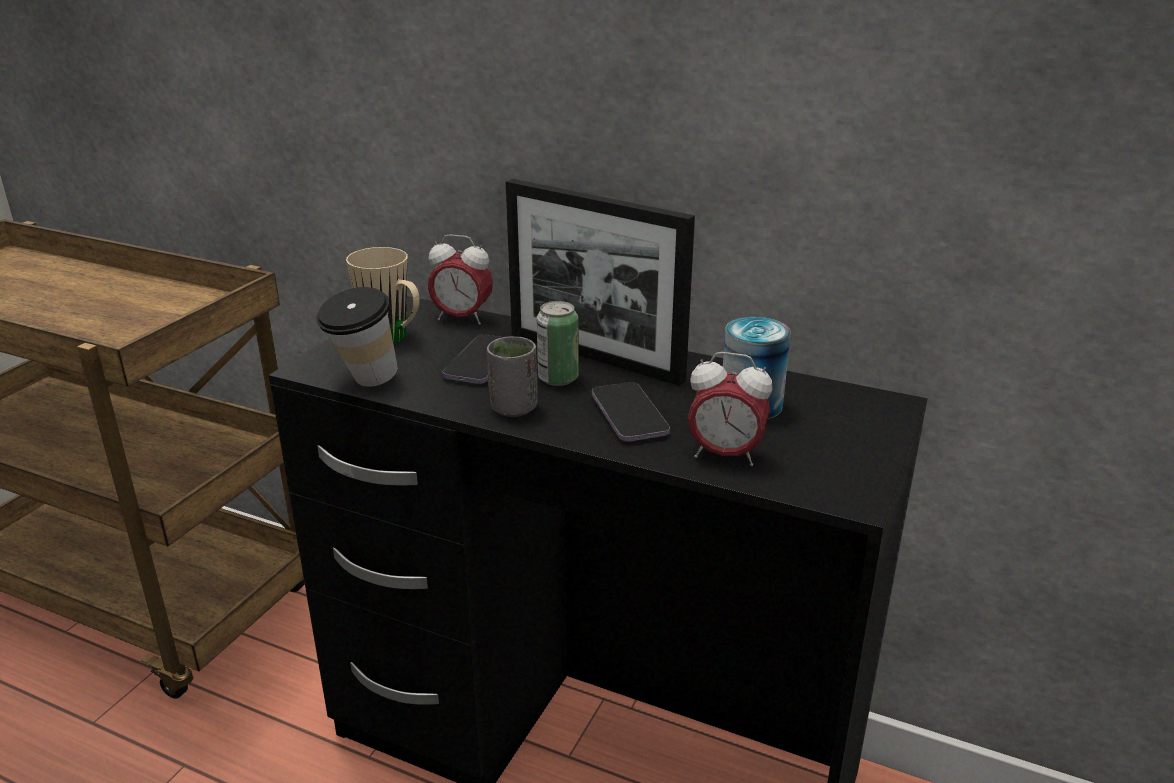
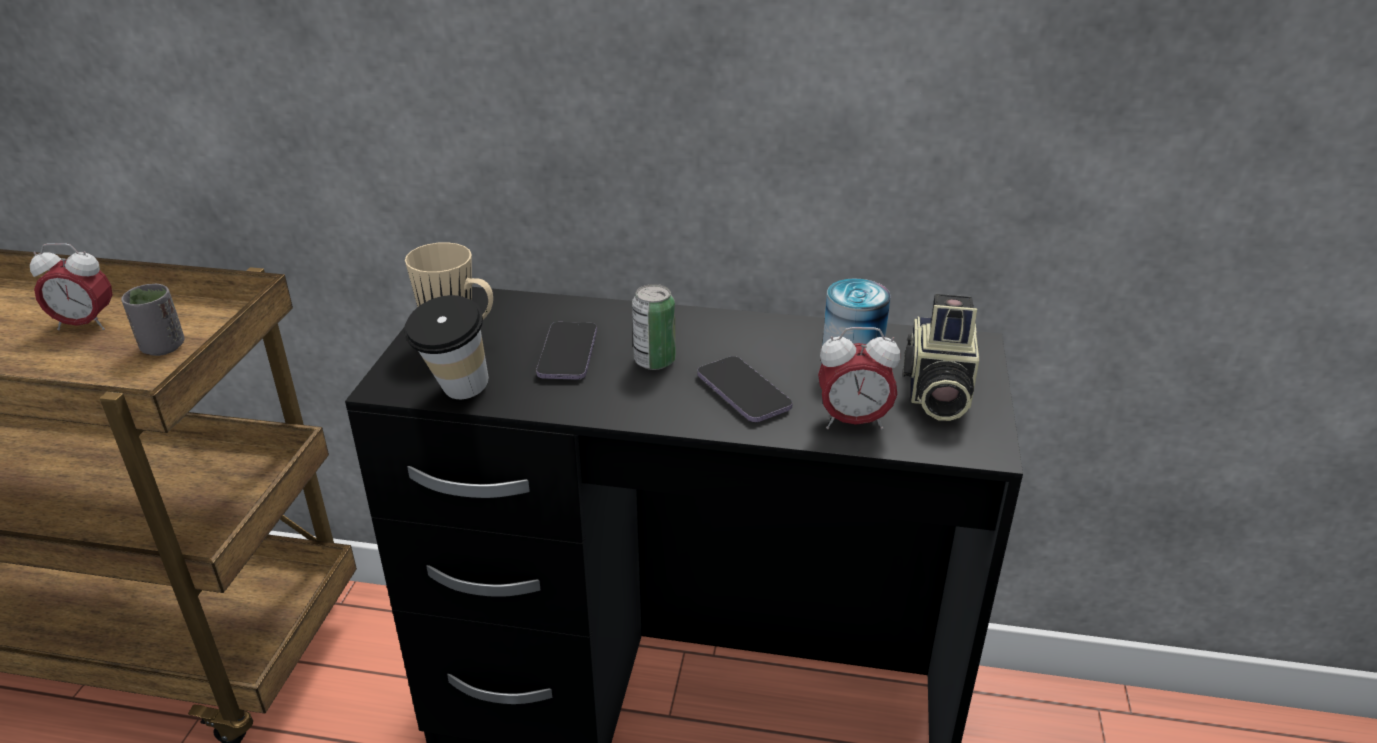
camera: 15 degrees left, 5 degrees up
alarm clock [428,234,493,325] -> alarm clock moved to [30,243,112,330]
grey cup [487,336,538,417] -> grey cup moved to [121,284,185,356]
picture frame [506,179,695,386] -> none
none -> camera [903,294,979,421]

